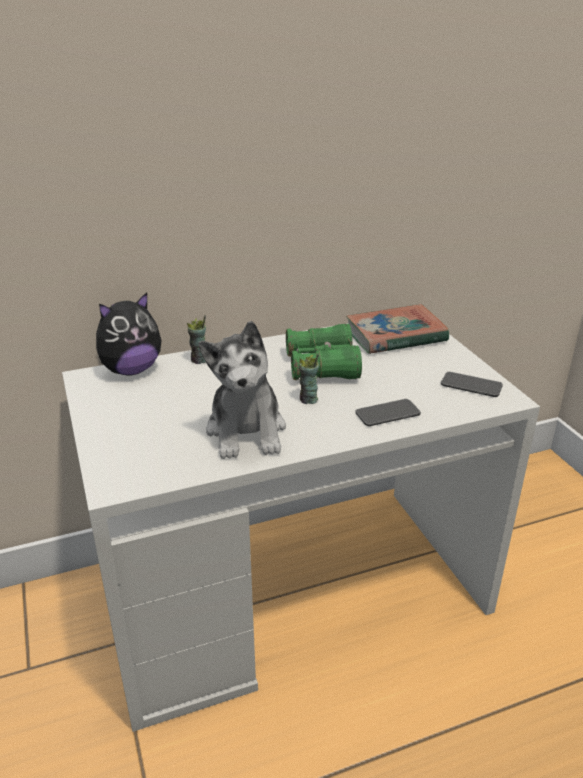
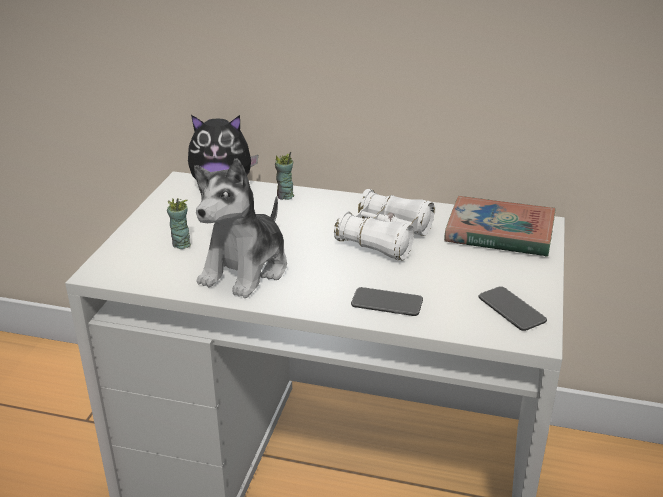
camera: 35 degrees right, 0 degrees up
green binoculars [286,324,362,380] -> white binoculars [334,189,435,260]
cup [299,354,319,404] -> cup moved to [167,198,191,249]

